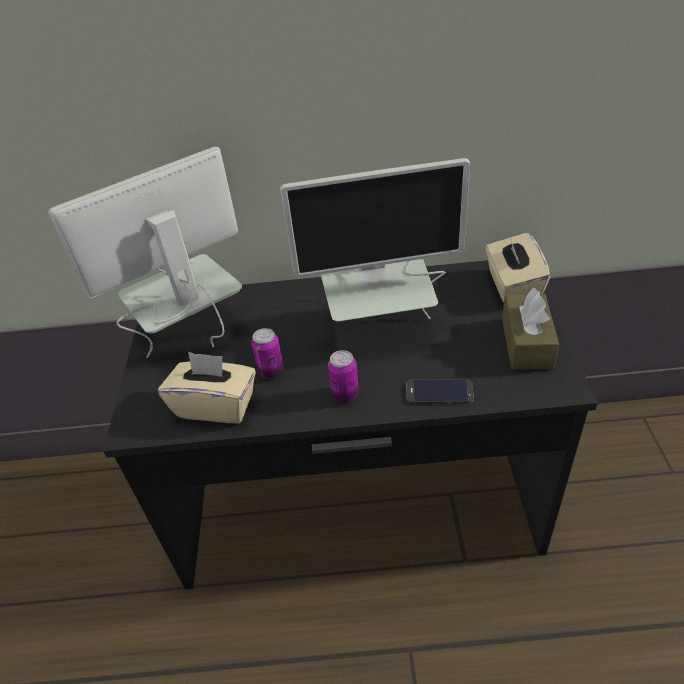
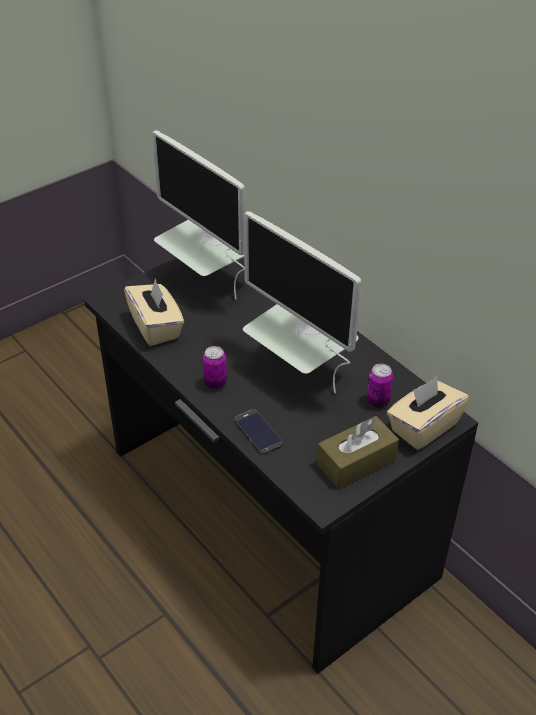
camera: 50 degrees right, 0 degrees up
monitor [48,147,242,358] -> monitor turned 150 degrees counterclockwise [152,130,246,299]
can [251,328,284,379] -> can moved to [367,364,393,408]

